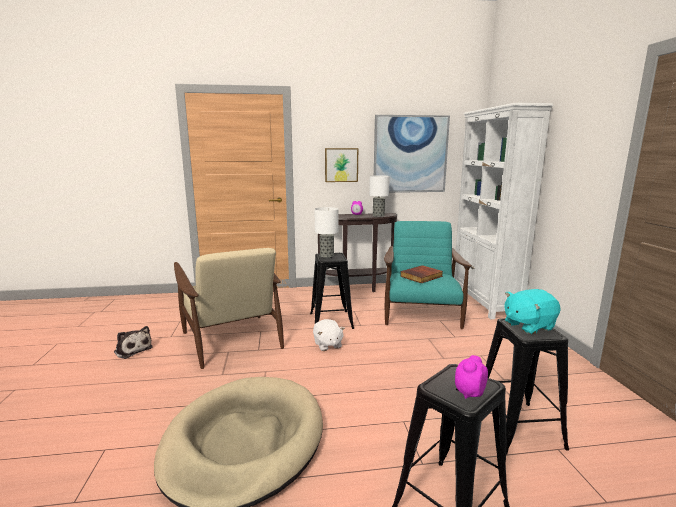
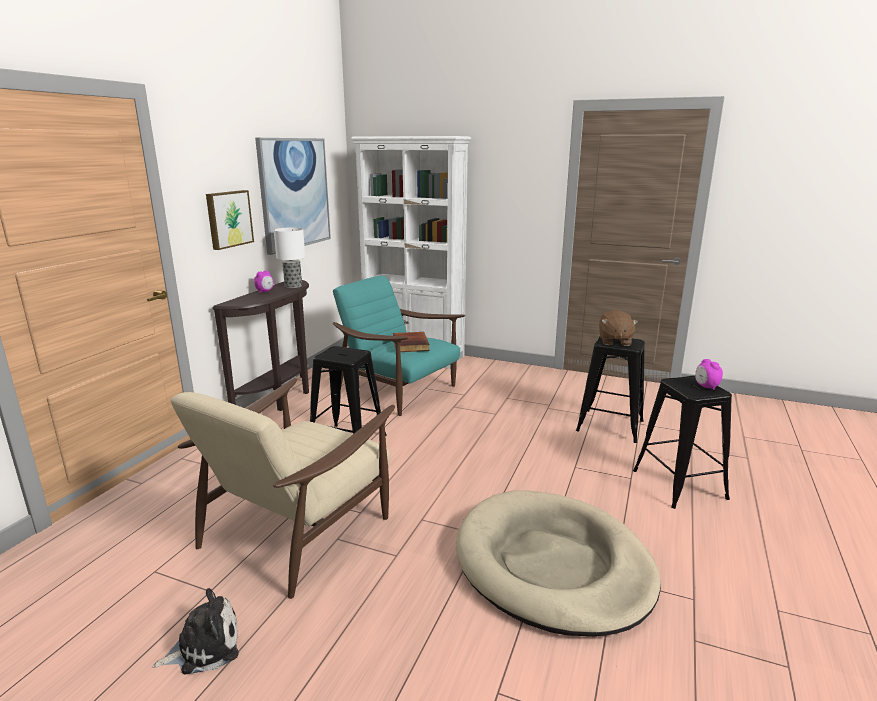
camera: 60 degrees left, 5 degrees up
beige armchair [174,248,284,369] -> beige armchair turned 120 degrees clockwise [171,378,395,599]
white plush toy [313,319,345,351] -> none
table lamp [315,207,339,257] -> none
turquoise plush toy [505,289,561,334] -> brown plush toy [599,310,638,346]

